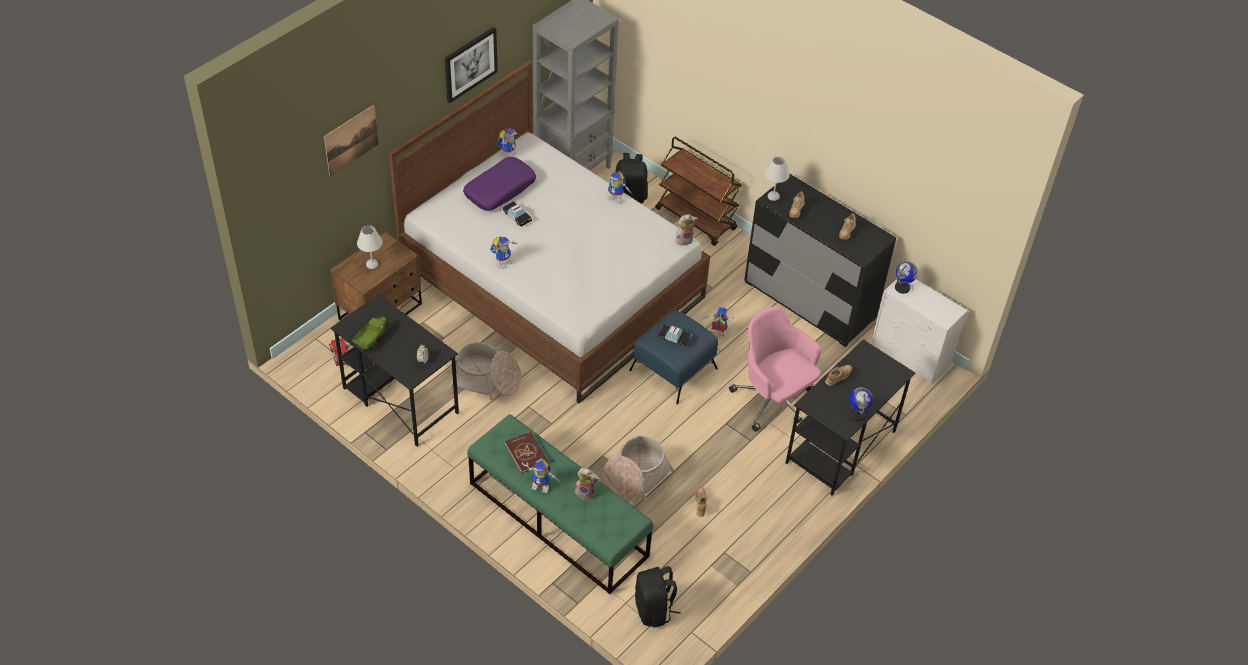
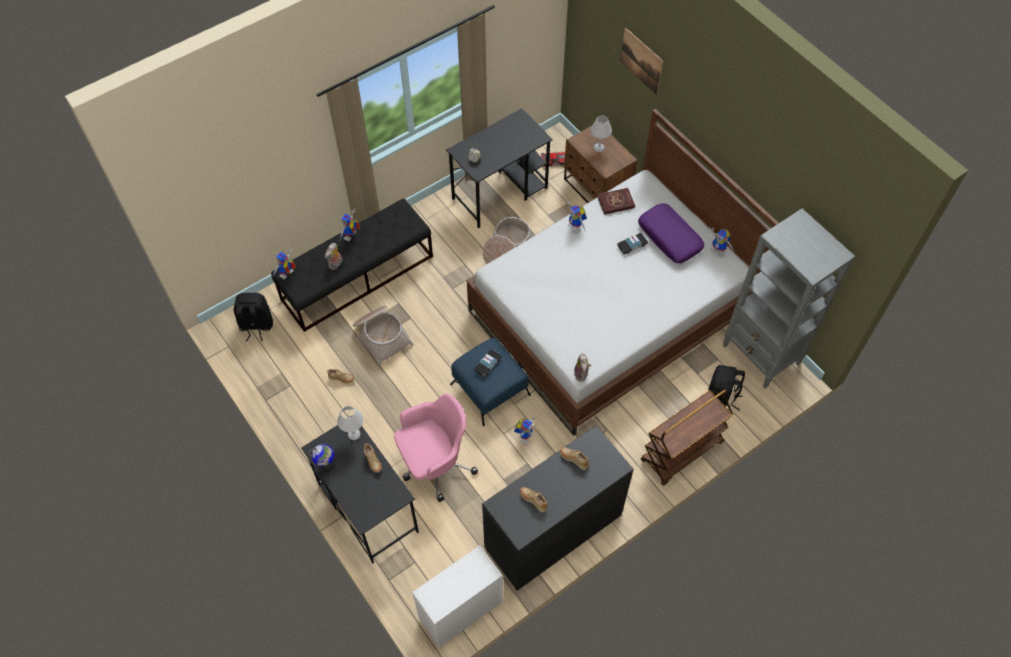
camera: 105 degrees right, 10 degrees up
toy truck [352,315,393,350] -> none
picture [445,27,498,103] -> none
green bench [467,414,653,594] -> black bench [271,198,433,332]
red book [505,431,548,473] -> red book moved to [597,188,635,215]
toy robot [601,171,632,204] -> toy robot moved to [272,248,297,279]
white table lamp [765,156,790,201] -> white table lamp moved to [337,406,363,440]
globe [895,262,918,294] -> none

